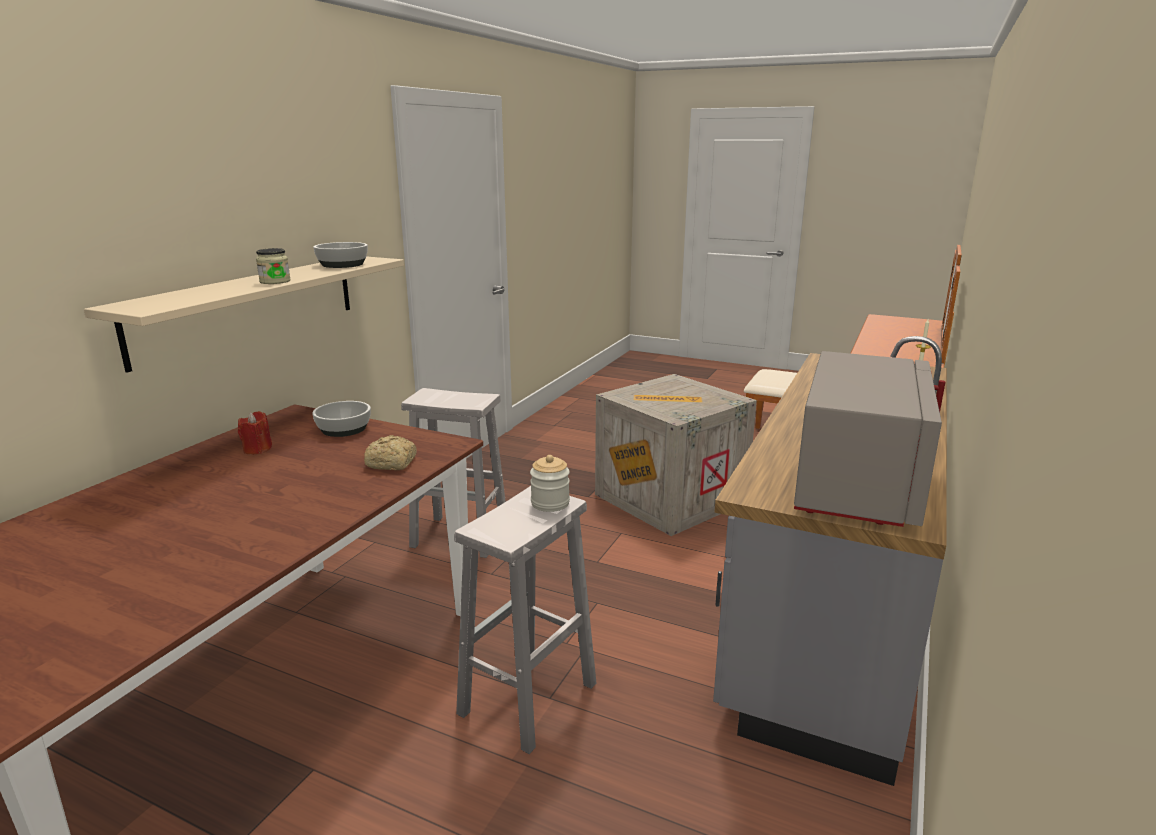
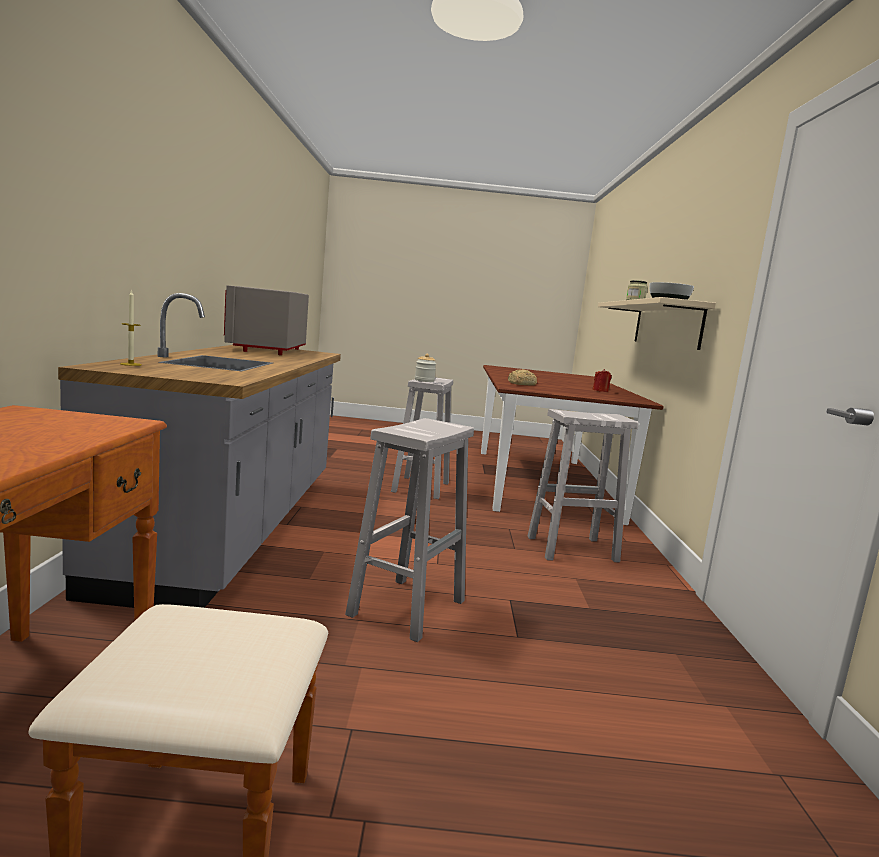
camera: 155 degrees right, 10 degrees down
bowl [312,401,371,437] -> none
crate [595,374,757,536] -> white stool [345,418,474,642]

